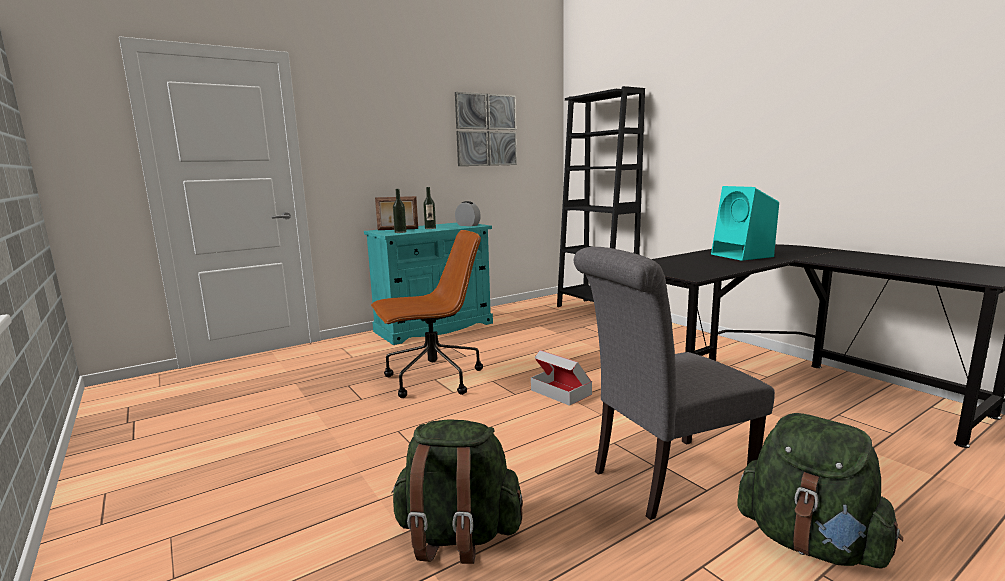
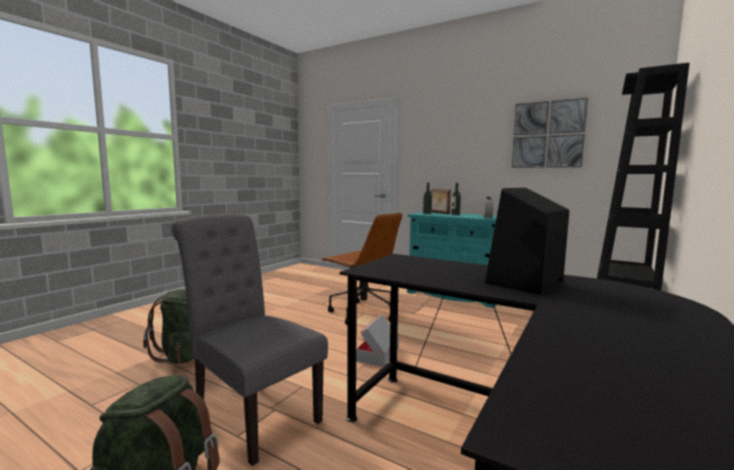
camera: 65 degrees right, 5 degrees down
turquoise speaker [711,186,779,261] -> black speaker [485,188,569,295]

